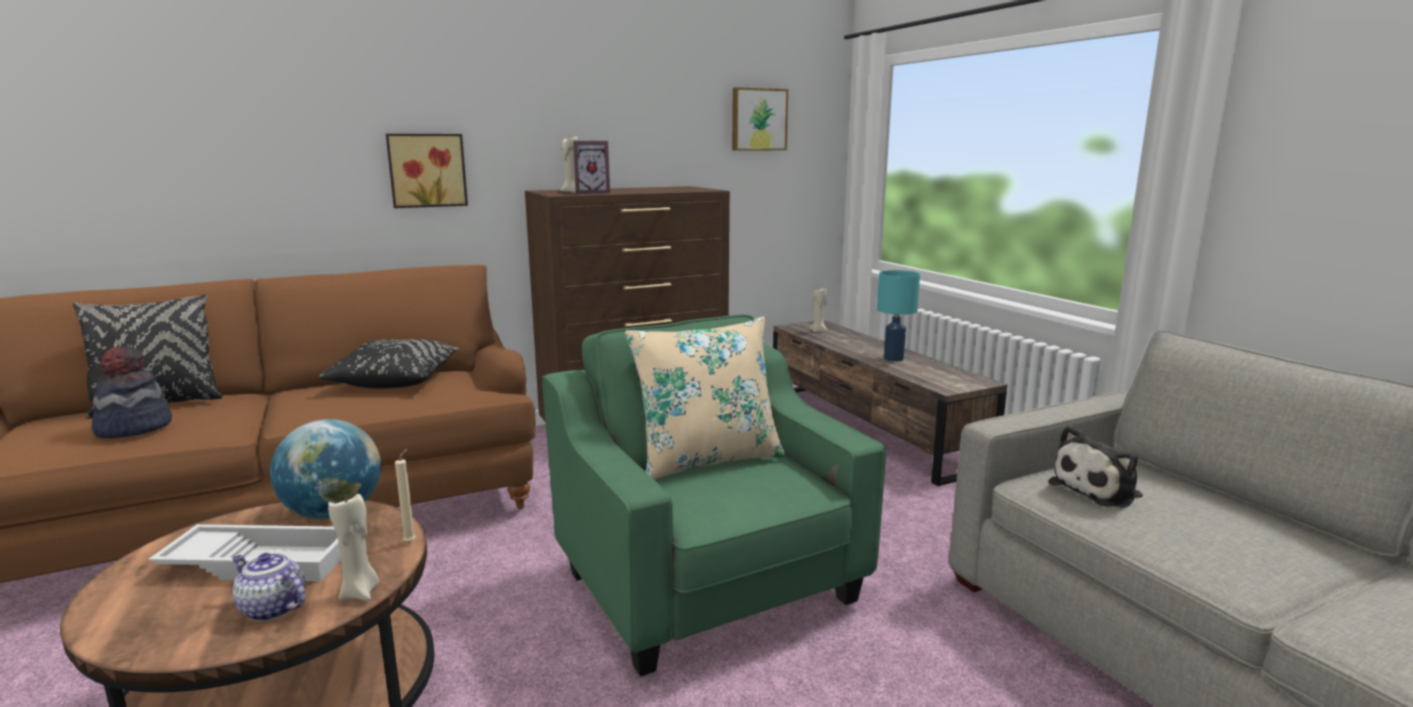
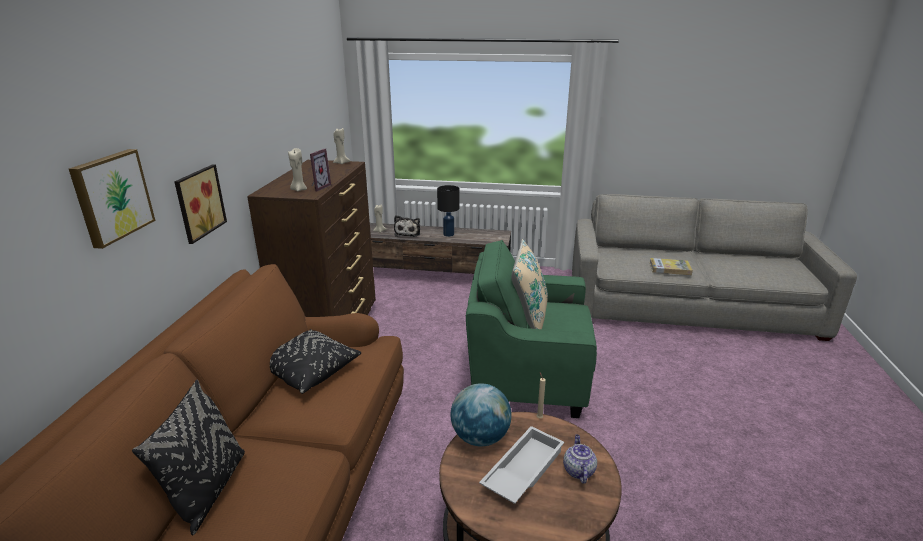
camera: 55 degrees left, 10 degrees up
hat [92,346,172,438] -> none
teapot [232,553,305,621] -> teapot turned 120 degrees clockwise [563,434,597,484]
beige candle [328,494,380,601] -> beige candle moved to [333,128,350,165]
picture [732,87,788,151] -> picture moved to [69,149,155,249]
turquoise table lamp [877,270,920,362] -> black table lamp [437,185,460,237]
plush toy [1048,425,1143,508] -> plush toy moved to [394,215,420,237]
none -> book [650,258,693,275]

